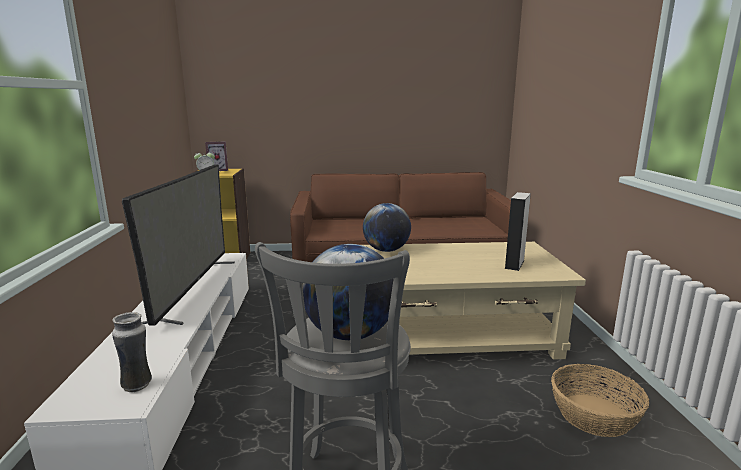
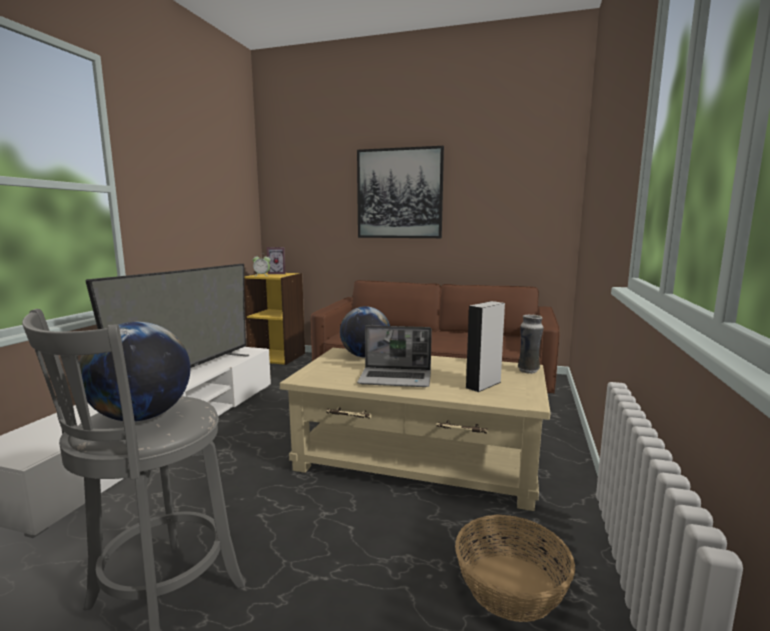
camera: 20 degrees right, 5 degrees down
vase [112,312,152,392] -> vase moved to [518,314,544,374]
none -> picture [357,146,444,238]
none -> laptop [357,325,432,387]

